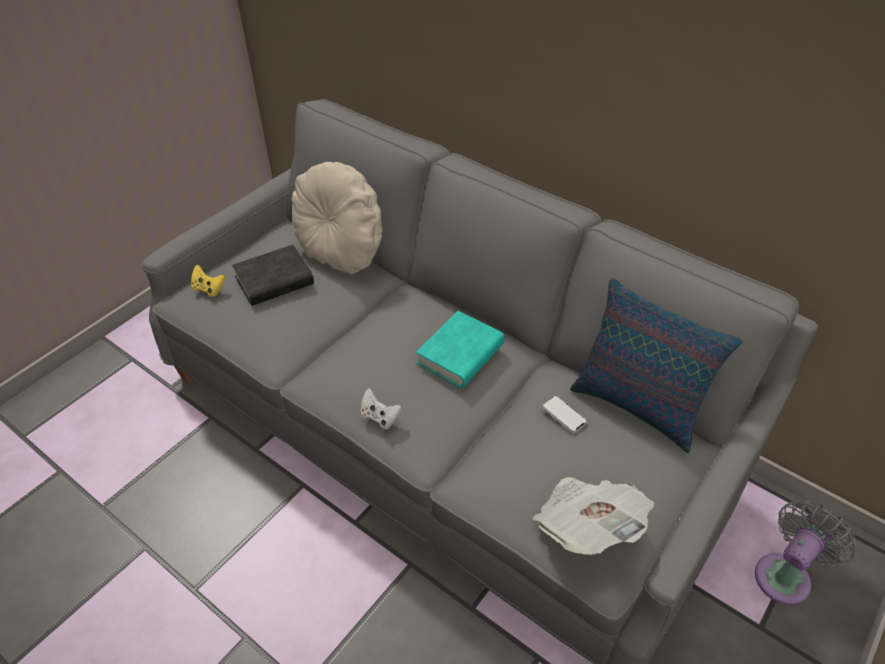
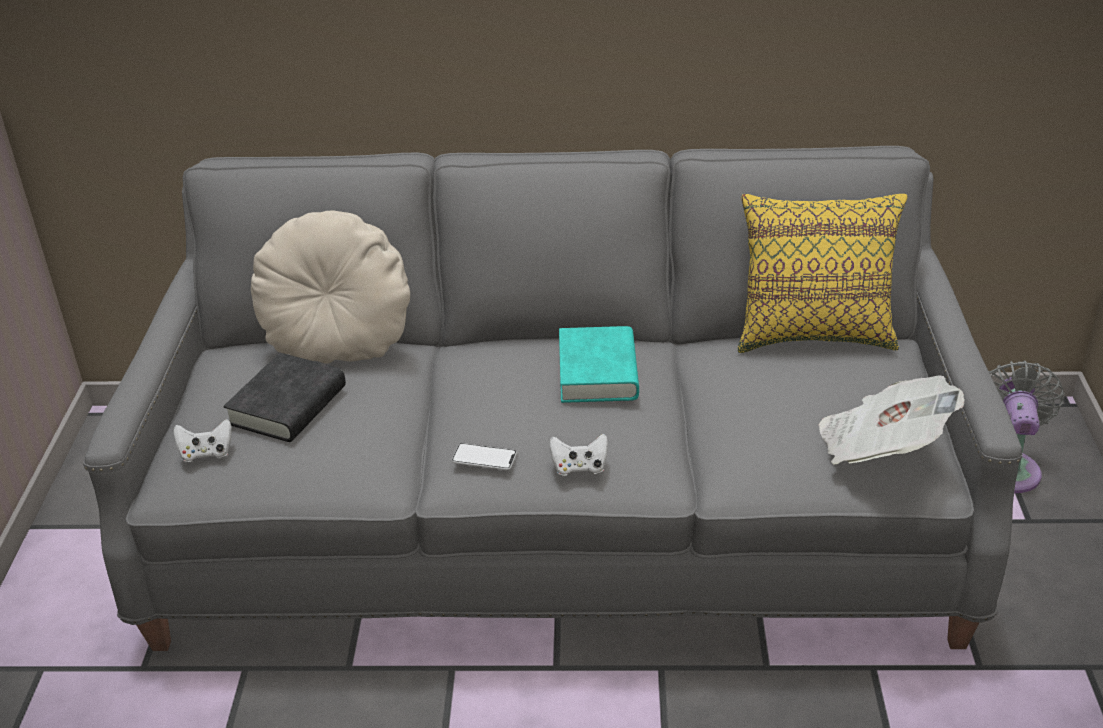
camera: 35 degrees left, 10 degrees down
yellow game controller [191,265,226,297] -> white game controller [174,419,232,462]
phone [541,395,588,433] -> phone moved to [451,443,517,470]
blue pillow [570,278,742,453] -> yellow pillow [738,194,907,353]

